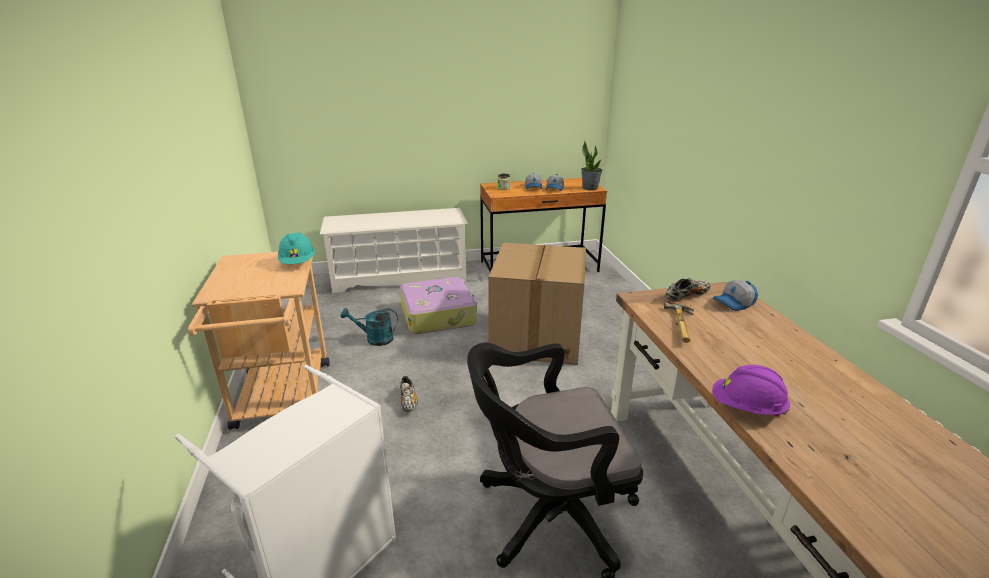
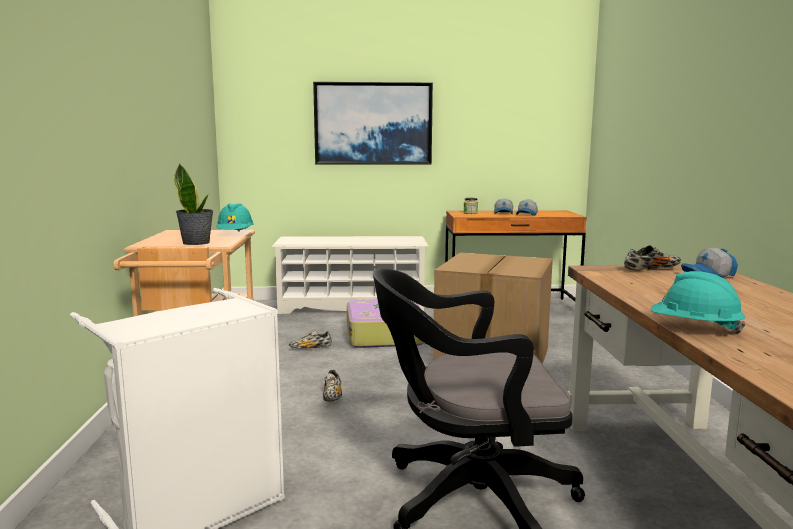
camera: 10 degrees right, 15 degrees down
turquoise watering can [340,308,398,346] -> shoe [289,330,332,349]
potted plant [581,141,602,191] -> potted plant moved to [174,163,214,245]
hammer [664,303,694,343] -> none
purple hard hat [712,365,790,416] -> turquoise hard hat [651,271,746,334]
none -> picture [313,82,433,165]

